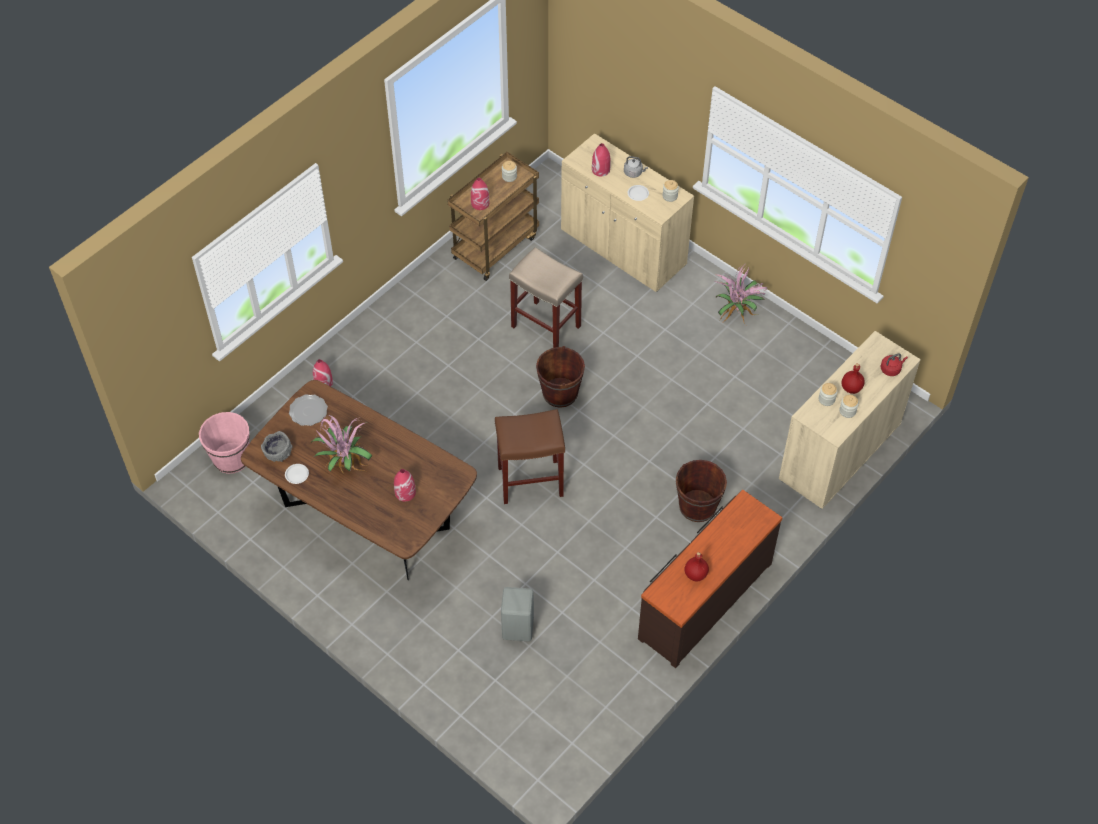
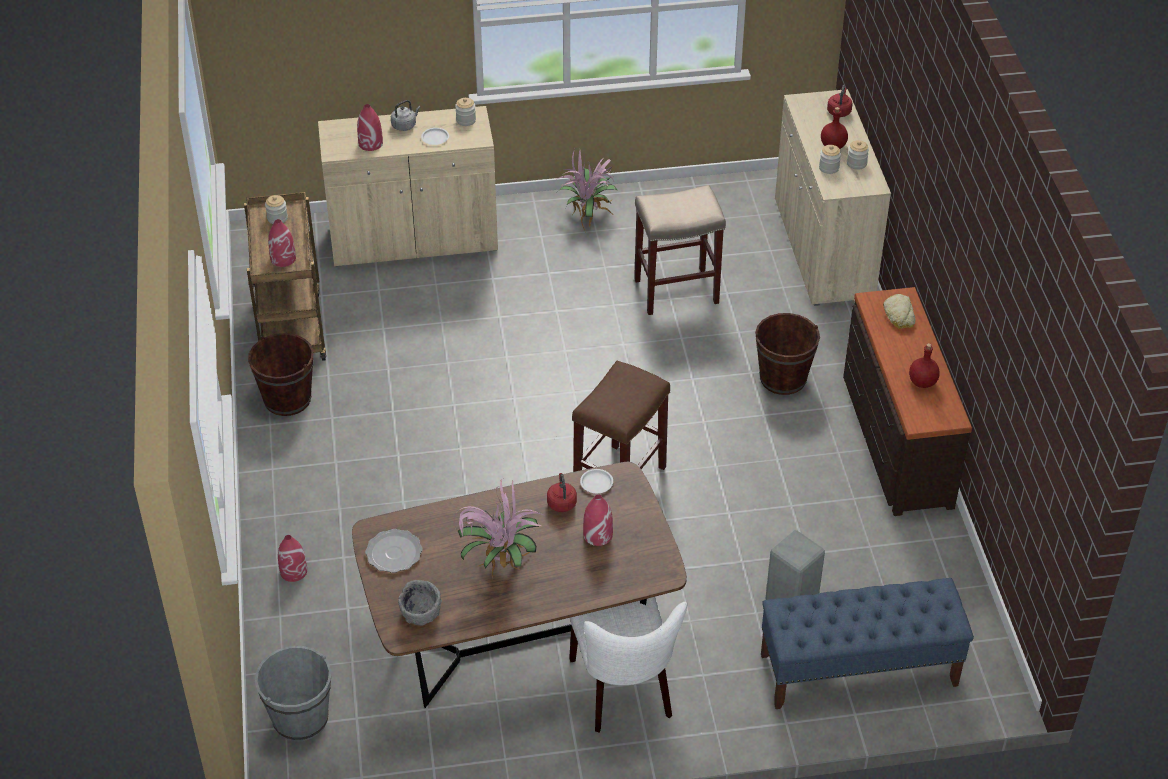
camera: 50 degrees left, 10 degrees down
pink bucket [199,412,249,474] -> grey bucket [255,646,331,741]
white plate [285,464,309,484] -> white plate moved to [580,469,613,493]
beige stool [509,247,583,348] -> beige stool moved to [634,185,726,315]
brown bucket [536,346,585,408] -> brown bucket moved to [248,333,313,416]
none -> red kettle [547,473,577,512]
none -> white chair [569,597,687,732]
none -> blue bench [761,578,974,709]
none -> bread [883,294,916,329]

